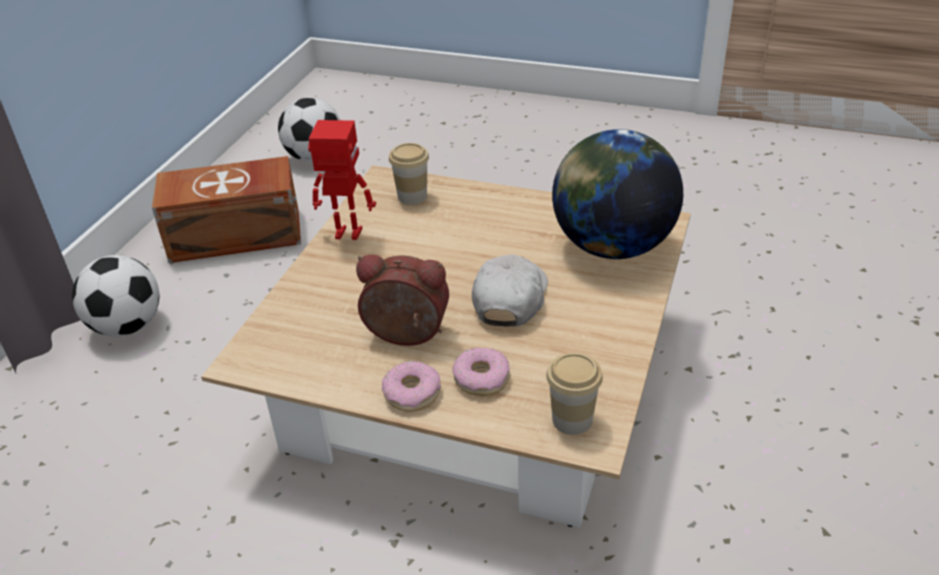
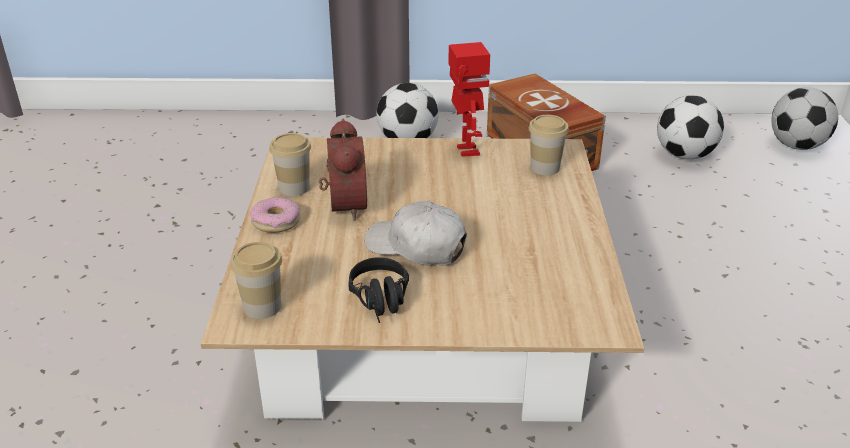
camera: 70 degrees right, 5 degrees down
donut [452,348,510,396] -> none
white cap [472,254,548,326] -> white cap turned 150 degrees counterclockwise [365,200,467,265]
globe [552,129,683,259] -> none
none -> cup [269,133,311,196]
none -> black headphones [348,257,409,323]
none -> football [771,87,838,150]

